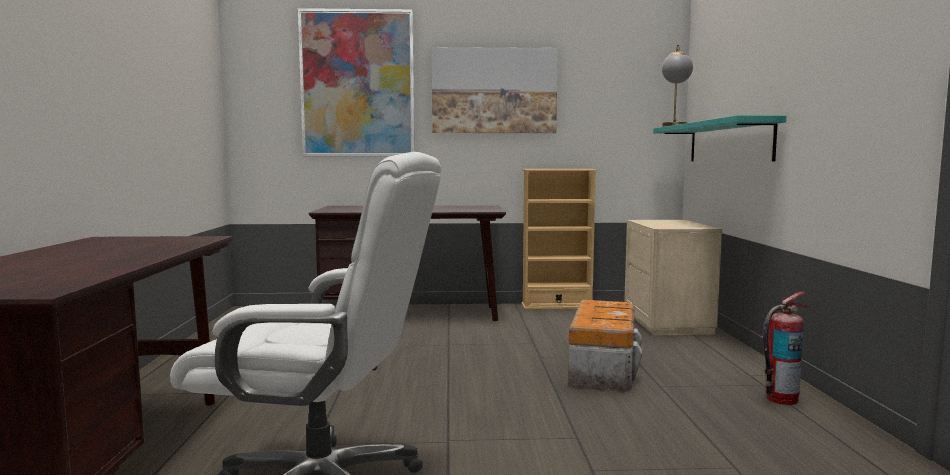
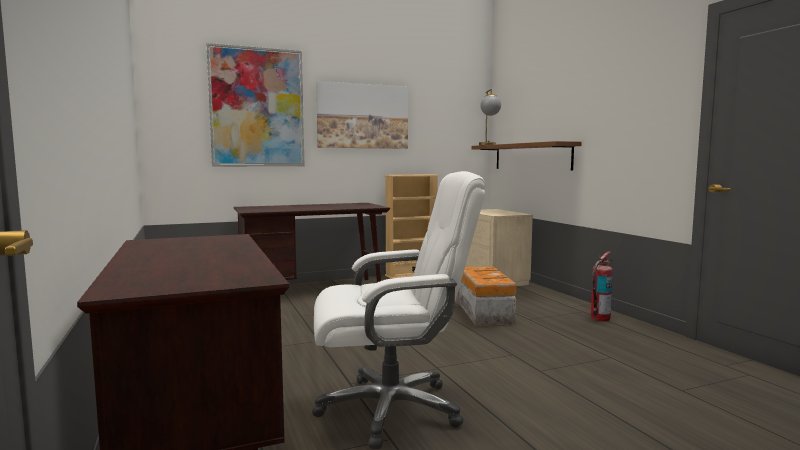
camera: 20 degrees left, 0 degrees up
turquoise shelf [653,115,787,162] -> brown shelf [472,141,582,171]

